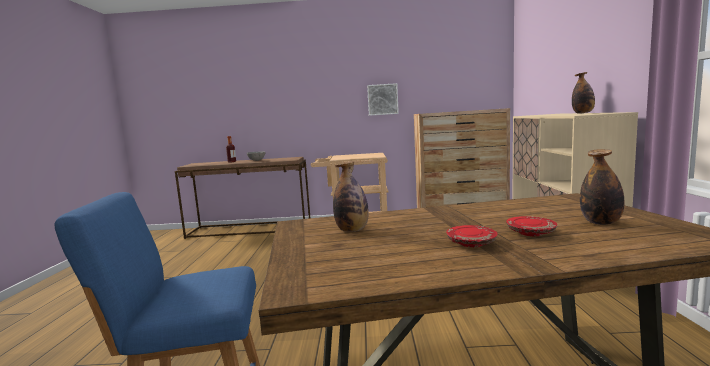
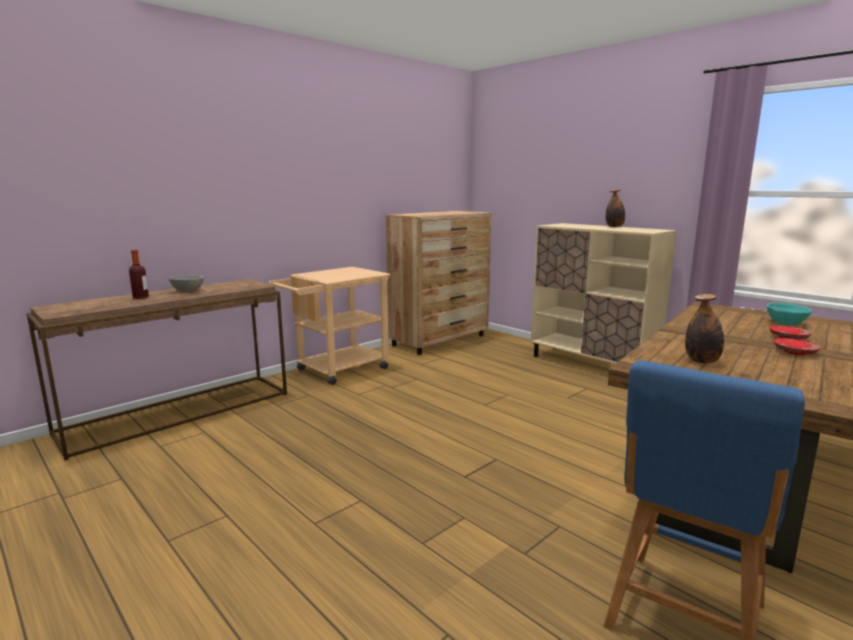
camera: 45 degrees left, 5 degrees up
picture [367,83,399,116] -> none
bottle [580,149,625,225] -> turquoise bowl [767,303,812,325]

